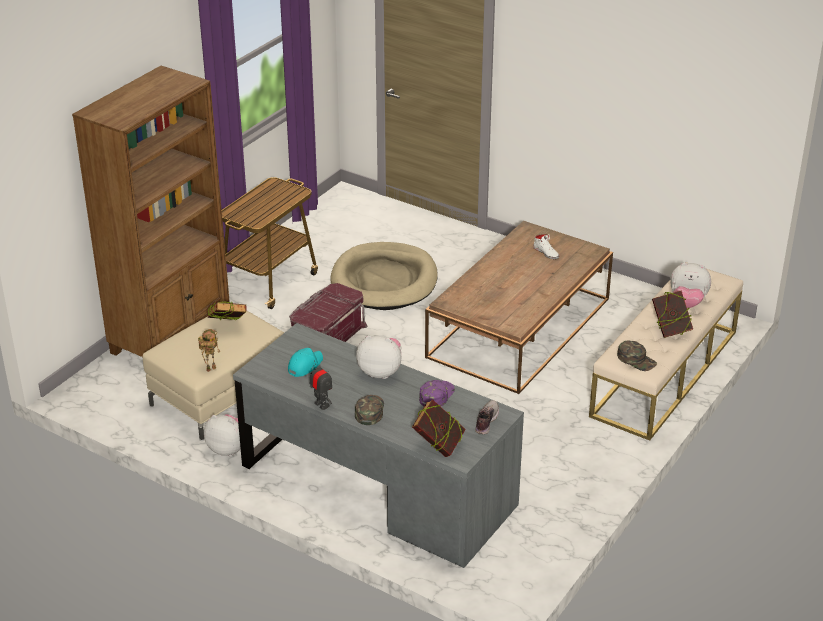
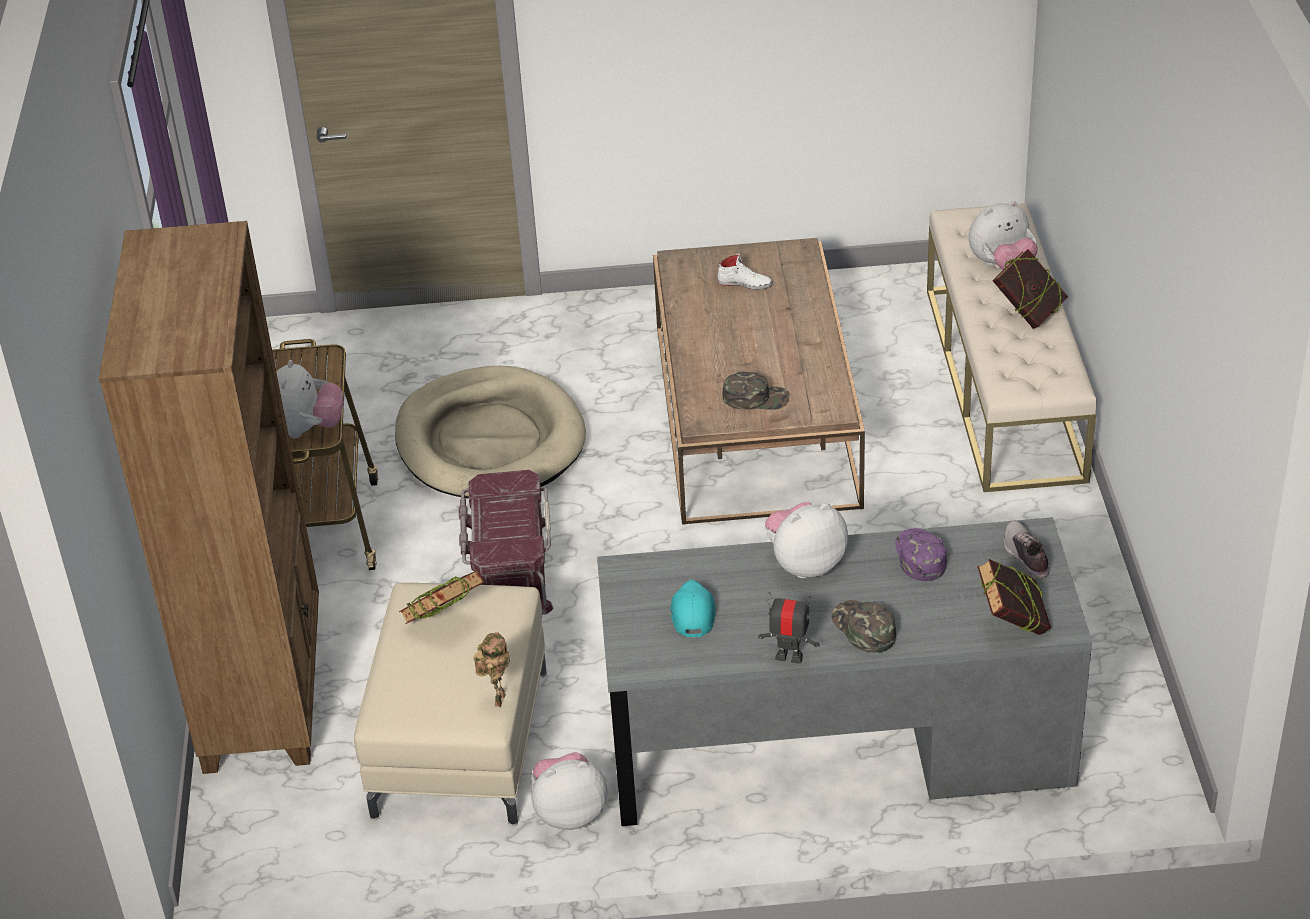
camera: 35 degrees left, 5 degrees up
green cap [617,340,657,371] -> green cap moved to [723,372,790,410]
none -> plush toy [276,360,343,439]

